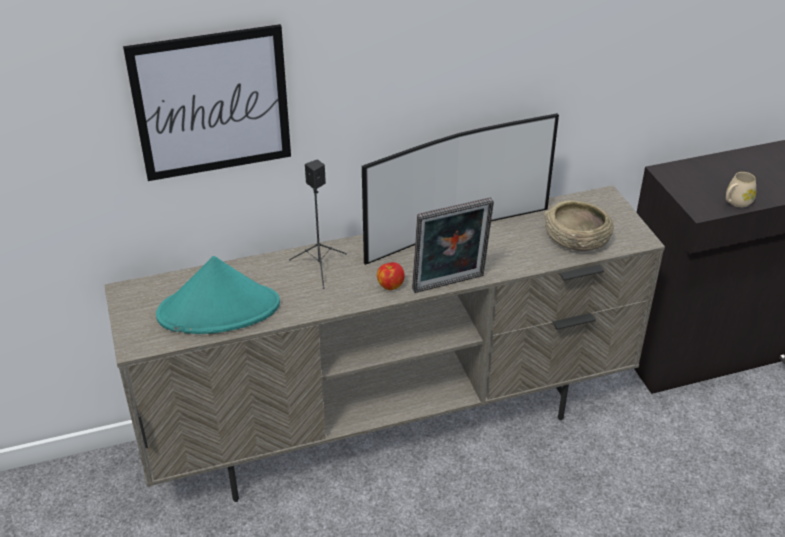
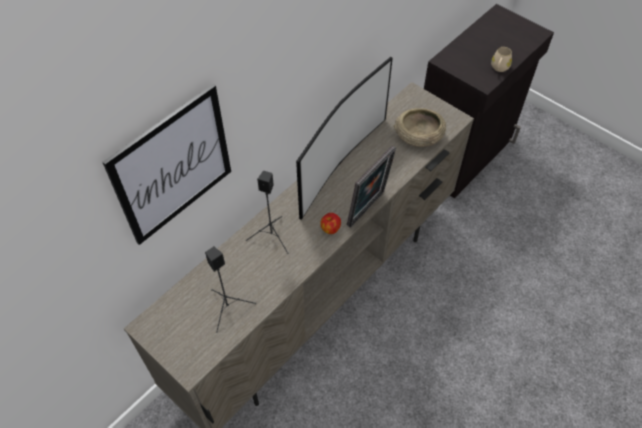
camera: 30 degrees left, 15 degrees up
turquoise hat [156,256,280,334] -> black speaker [205,246,256,333]

